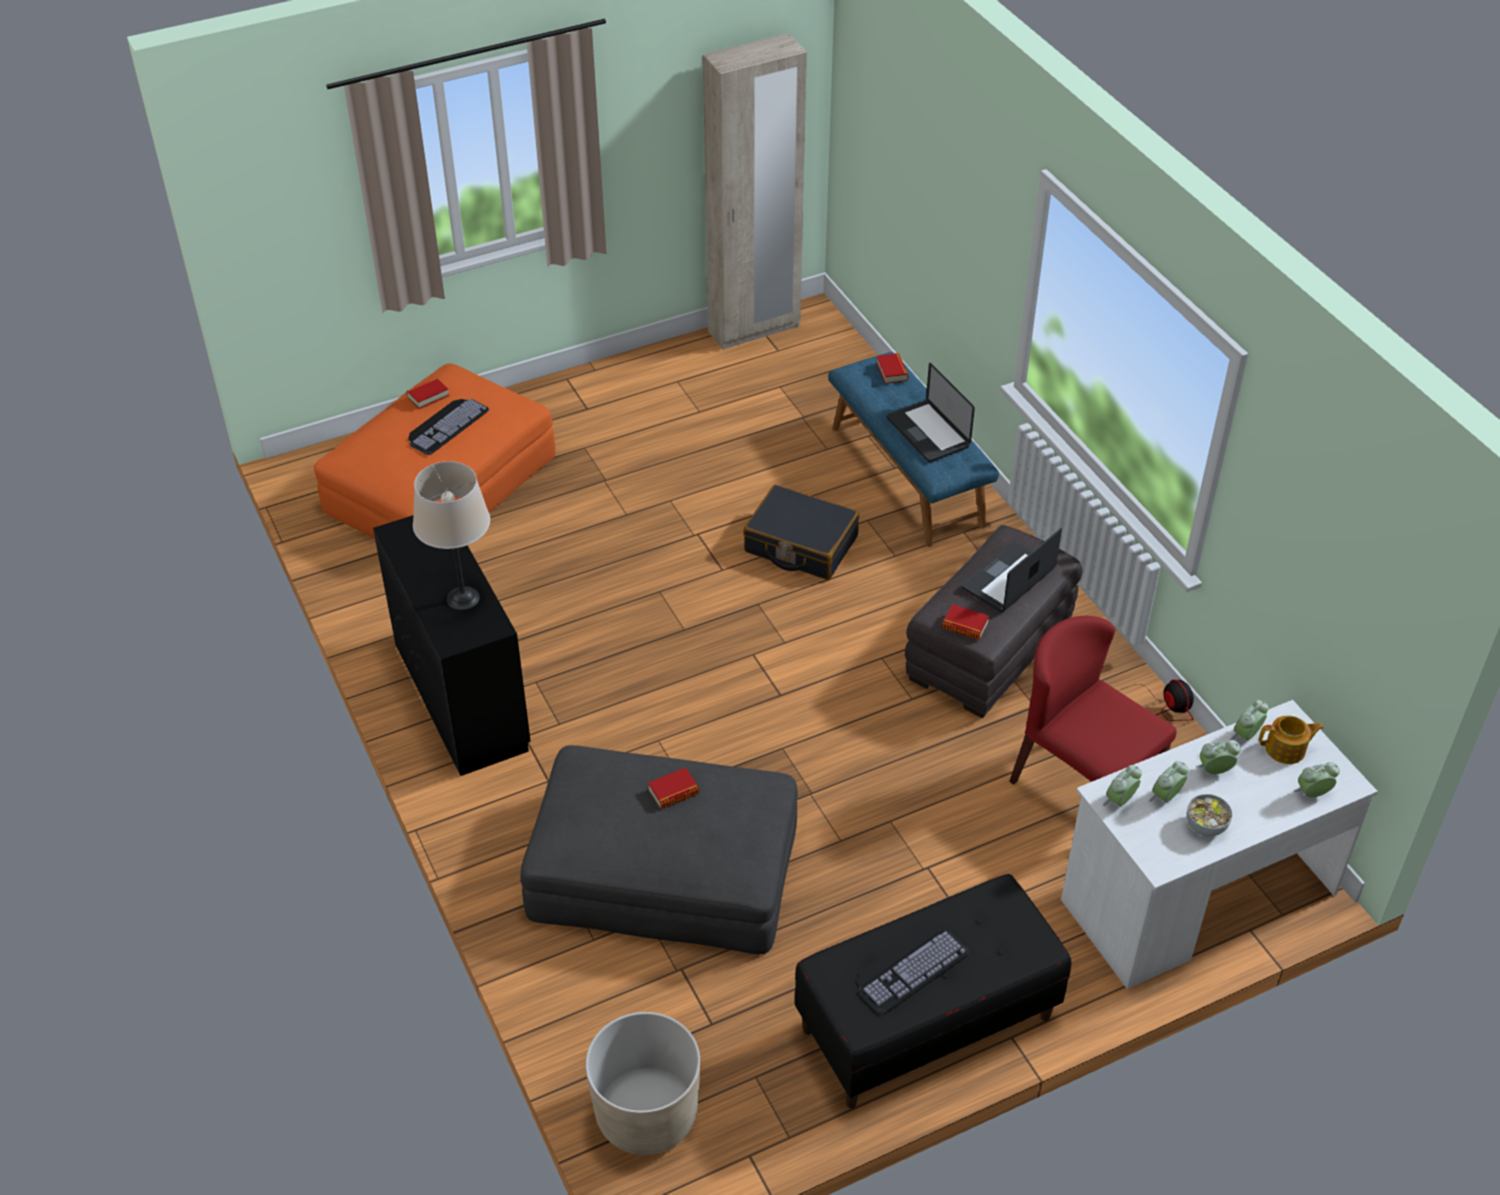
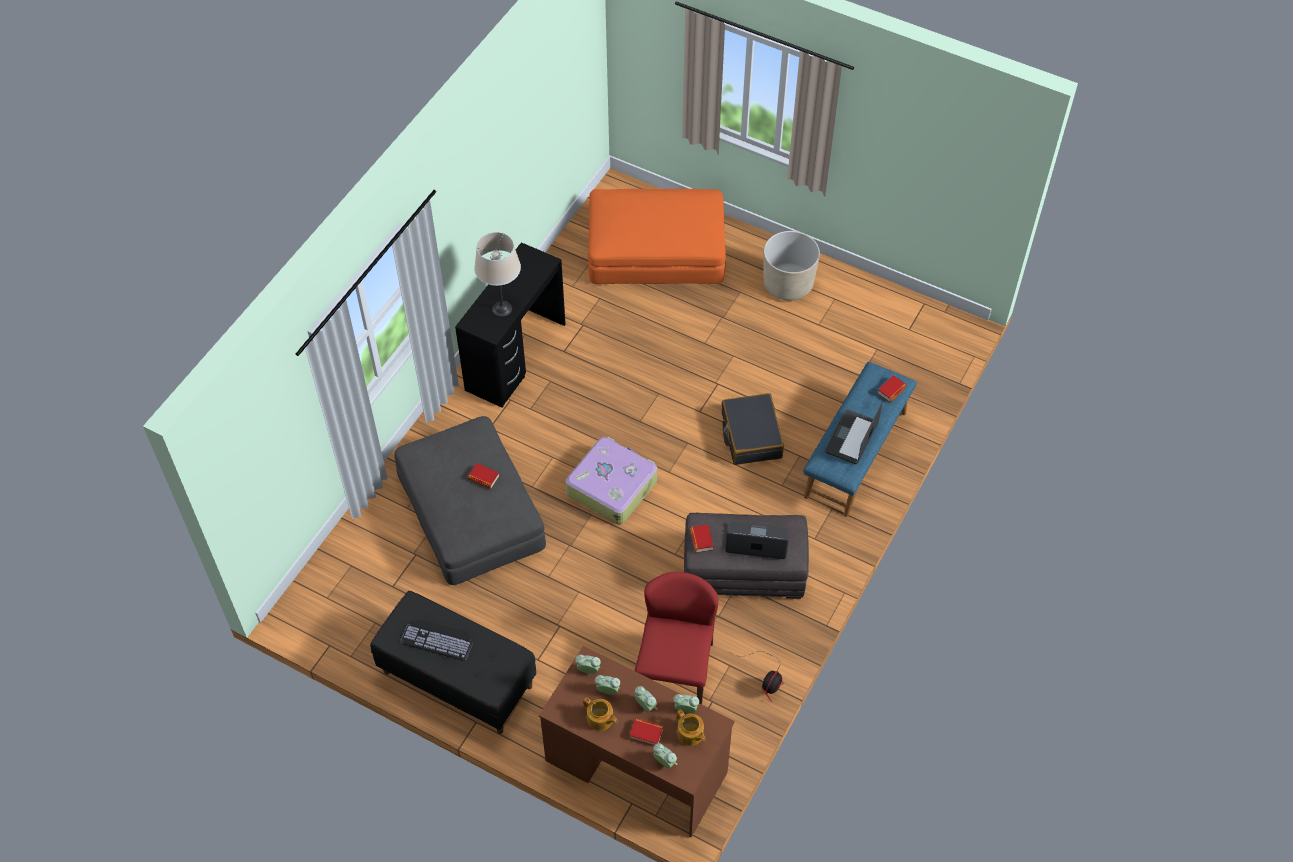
camera: 55 degrees right, 10 degrees up
book [406,378,449,409] -> book moved to [630,718,664,746]
keyboard [408,399,489,455] -> none
beige planter [585,1012,700,1155] -> beige planter moved to [763,231,820,301]
beige wardrobe [703,33,807,350] -> none
white desk [1061,700,1378,989] -> brown desk [539,646,735,837]
bowl [1187,794,1233,836] -> teapot [583,697,618,731]
none -> suitcase [566,437,657,525]

